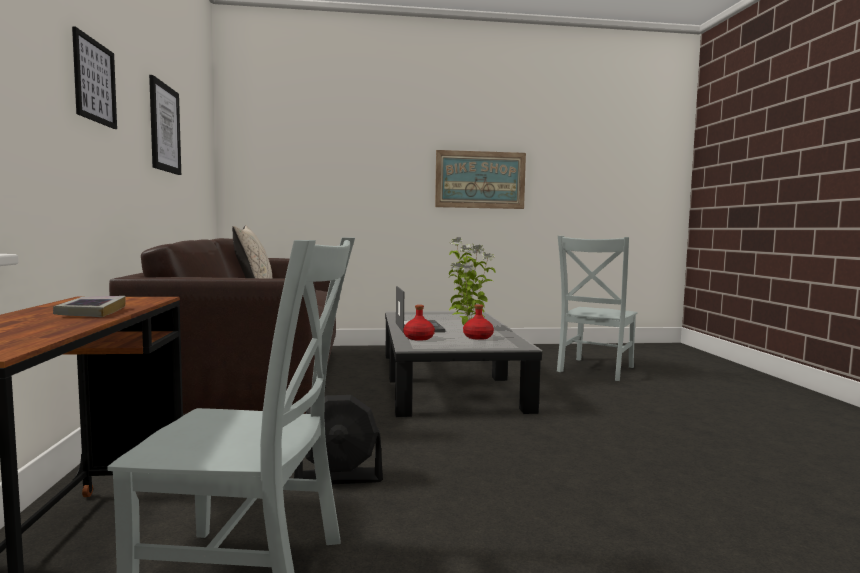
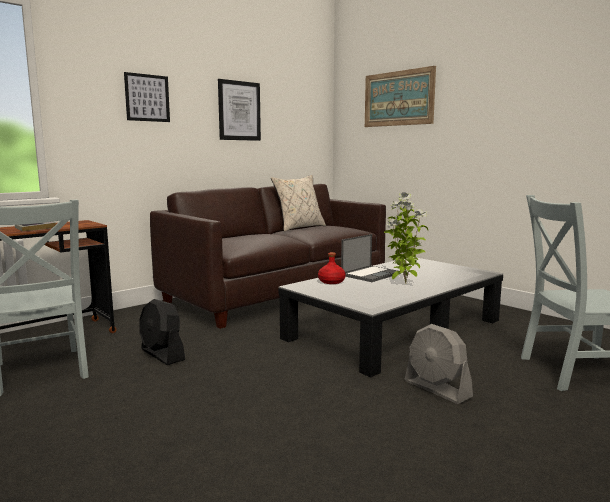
camera: 55 degrees right, 5 degrees up
picture [435,150,526,209] -> picture moved to [365,66,436,127]
red bottle [463,304,494,340] -> none
none -> grey fan [405,324,473,404]

